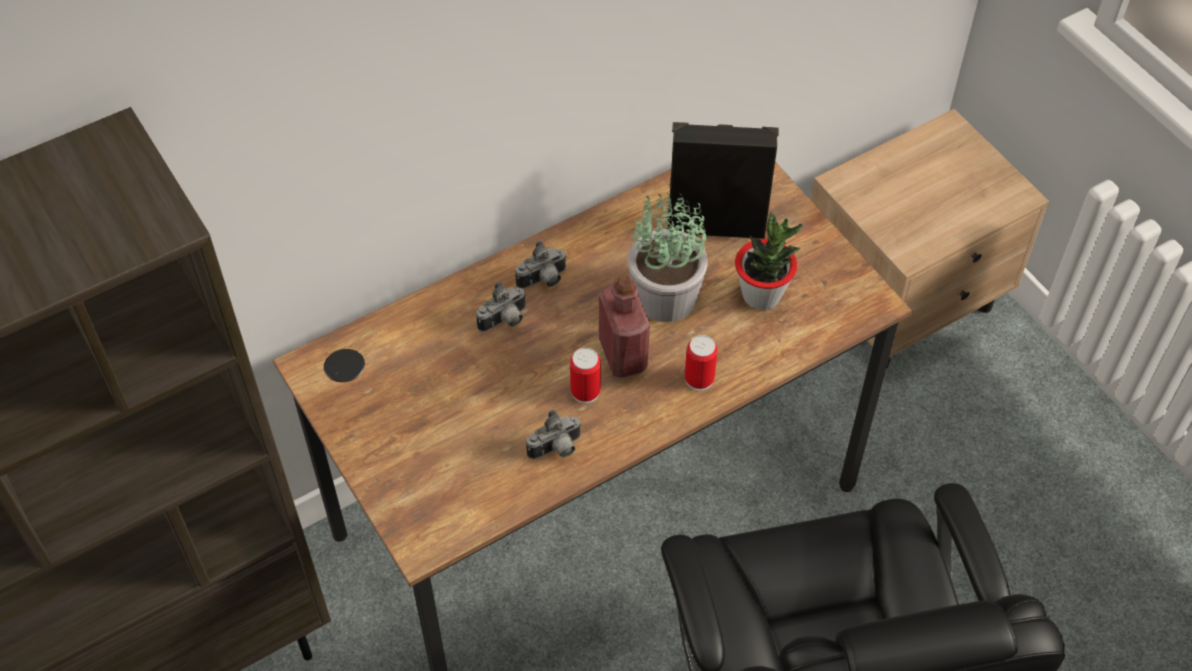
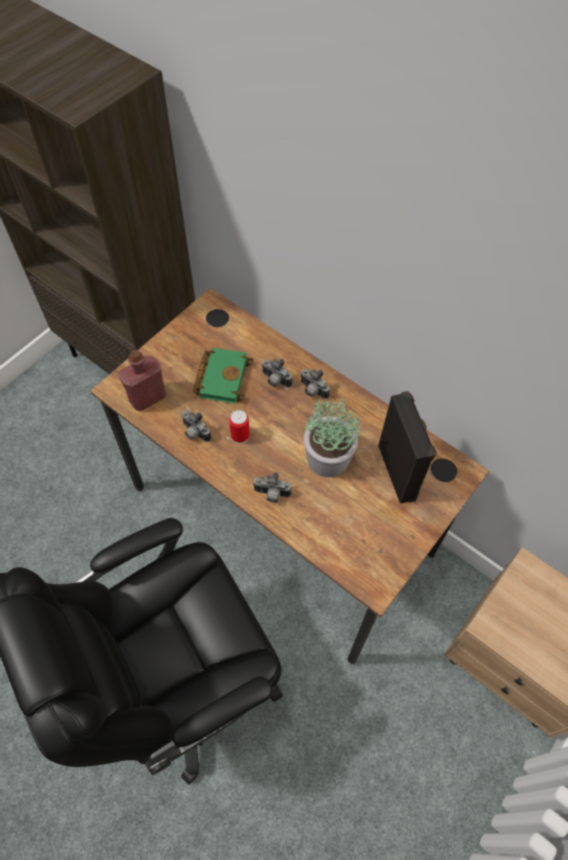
camera: 70 degrees right, 5 degrees up
red bottle [599,276,650,377] -> red bottle moved to [119,350,166,412]
can [685,335,718,391] -> camera [253,472,291,503]
potted plant [735,211,803,310] -> none
none -> green book [193,348,253,404]

